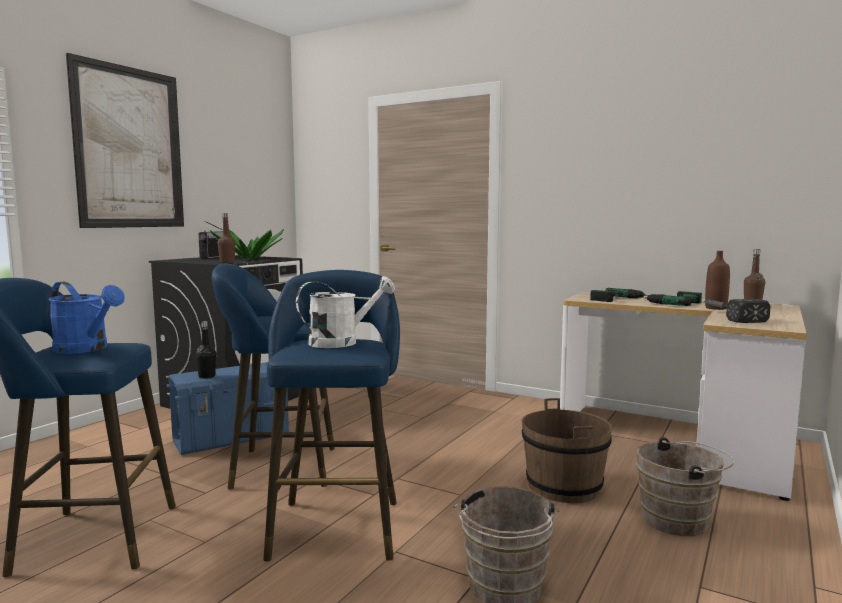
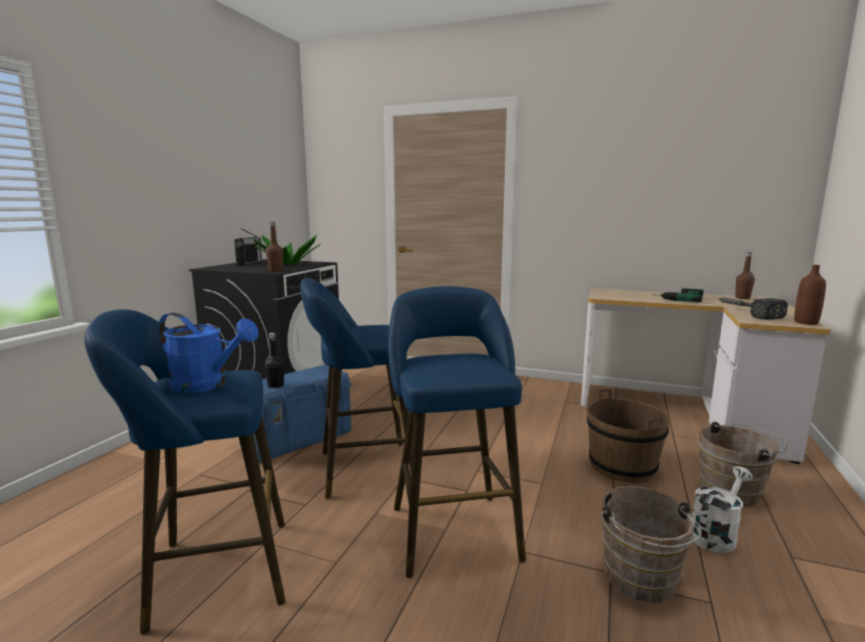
camera: 10 degrees left, 5 degrees up
picture [66,53,184,228] -> none
white watering can [296,276,395,348] -> white watering can moved to [692,466,753,553]
power drill [590,288,649,302] -> none
brown bottle [705,251,730,310] -> brown bottle moved to [794,265,826,325]

